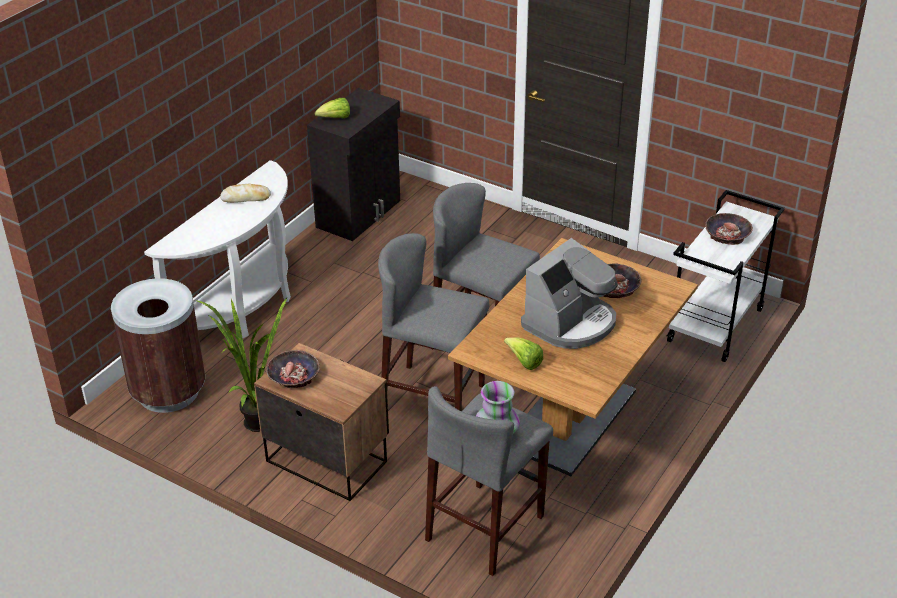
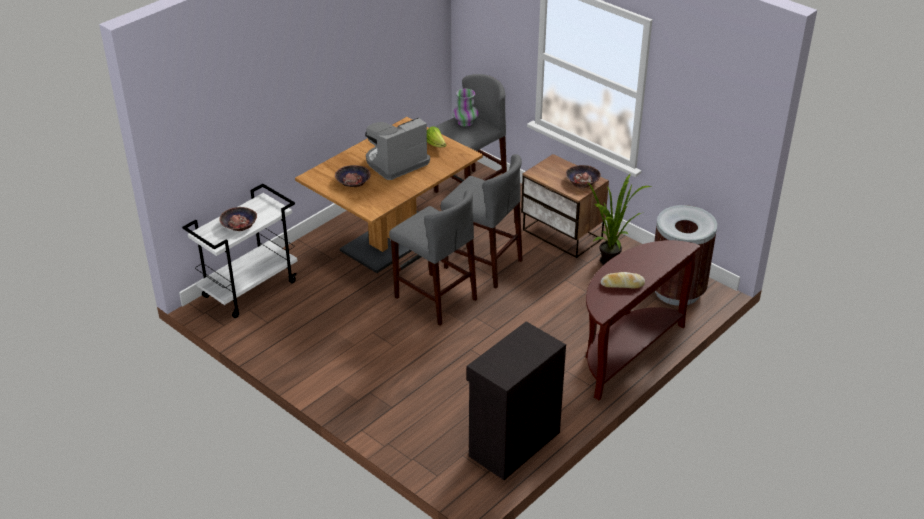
camera: 170 degrees left, 0 degrees up
white console table [144,160,291,338] -> brown console table [585,240,701,400]
lettuce [315,98,350,118] -> none

